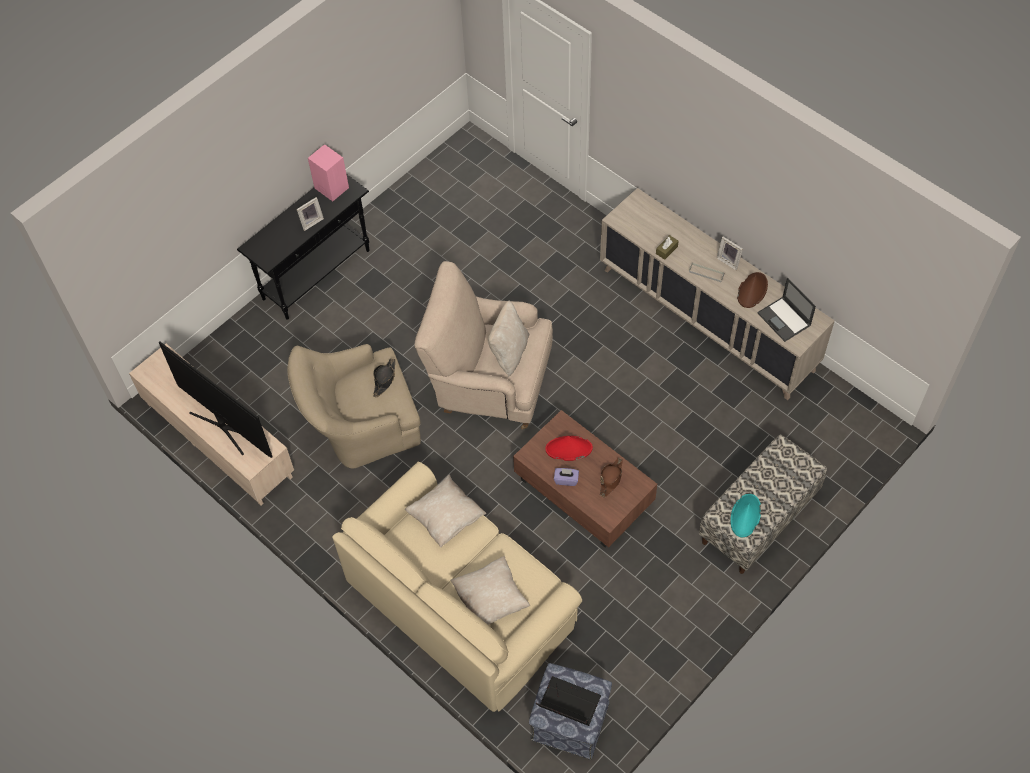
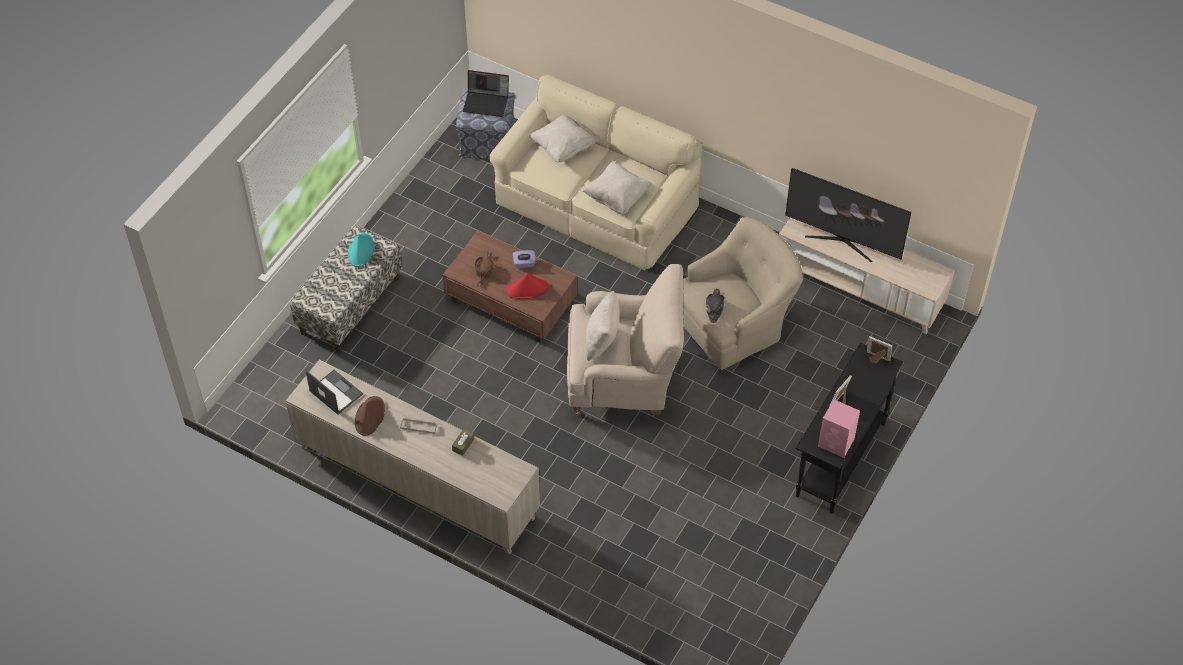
camera: 165 degrees right, 5 degrees down
picture frame [717,237,743,270] -> picture frame moved to [867,336,892,363]

